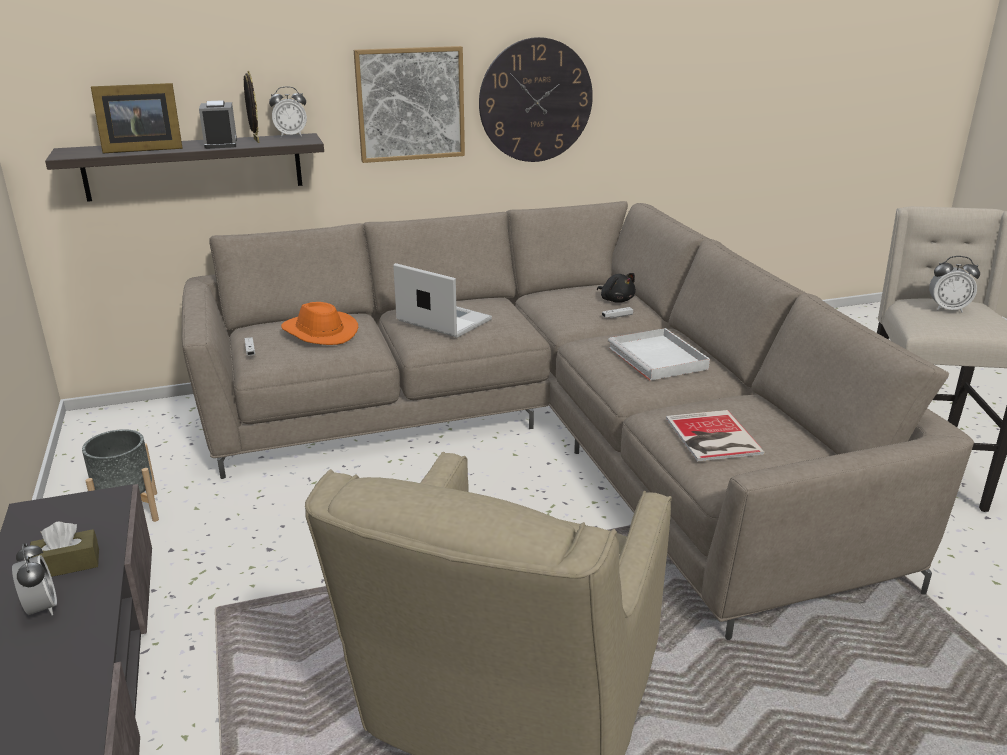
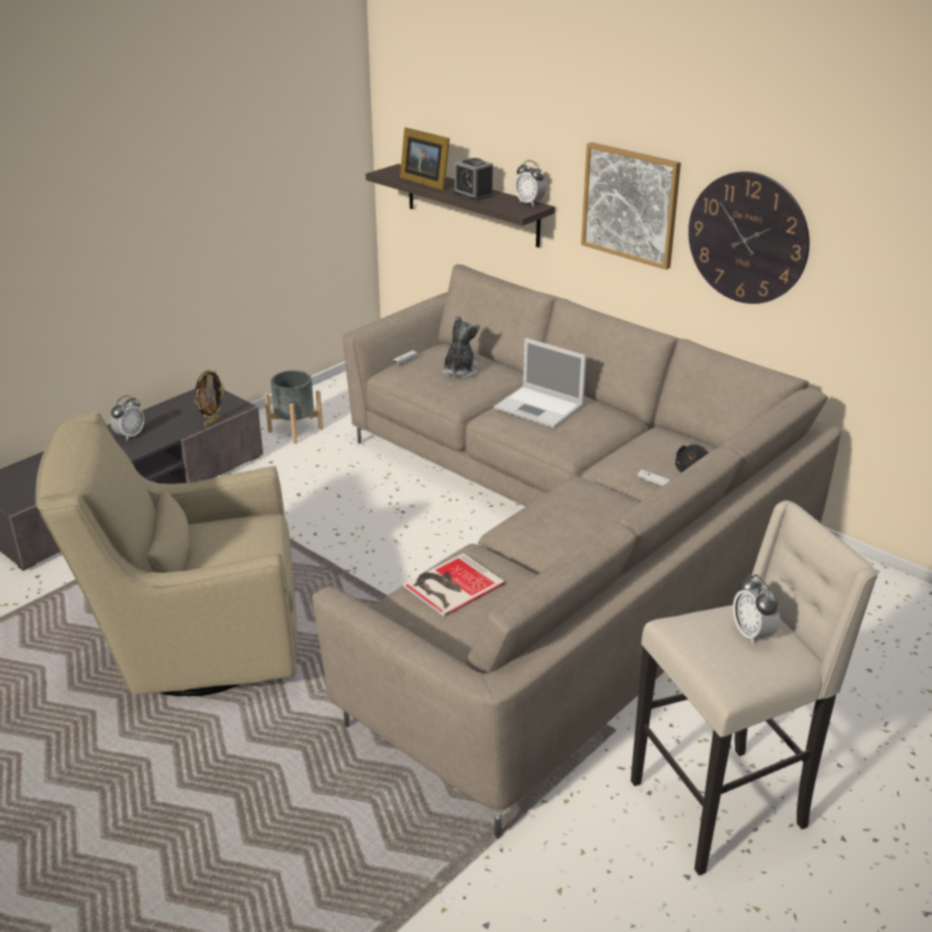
camera: 60 degrees right, 5 degrees up
brown tissue box [28,522,99,577] -> none
alarm clock [199,100,237,149] -> alarm clock turned 90 degrees clockwise [453,158,494,201]
picture frame [244,71,259,143] -> picture frame moved to [195,369,225,426]
orange hat [281,302,358,345] -> plush toy [442,315,480,378]
laptop [393,263,492,338] -> laptop turned 120 degrees clockwise [494,338,587,428]
white tray [608,328,710,381] -> none

